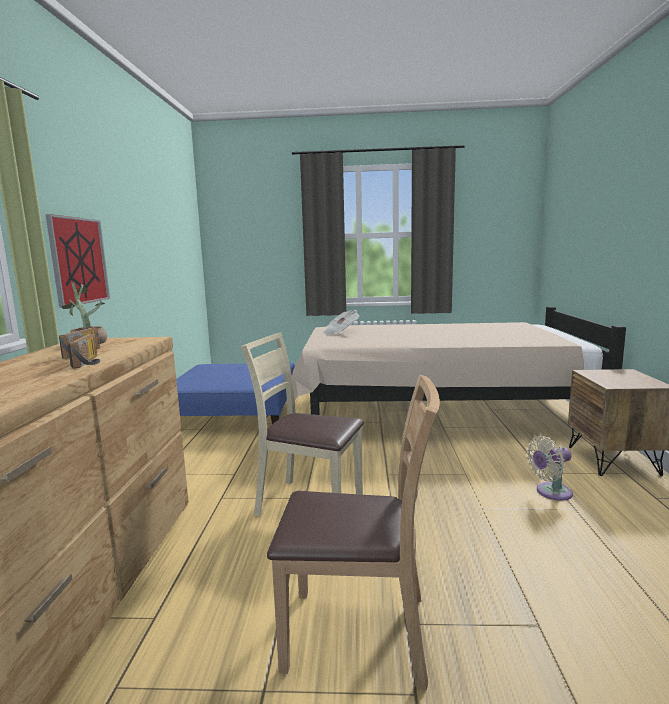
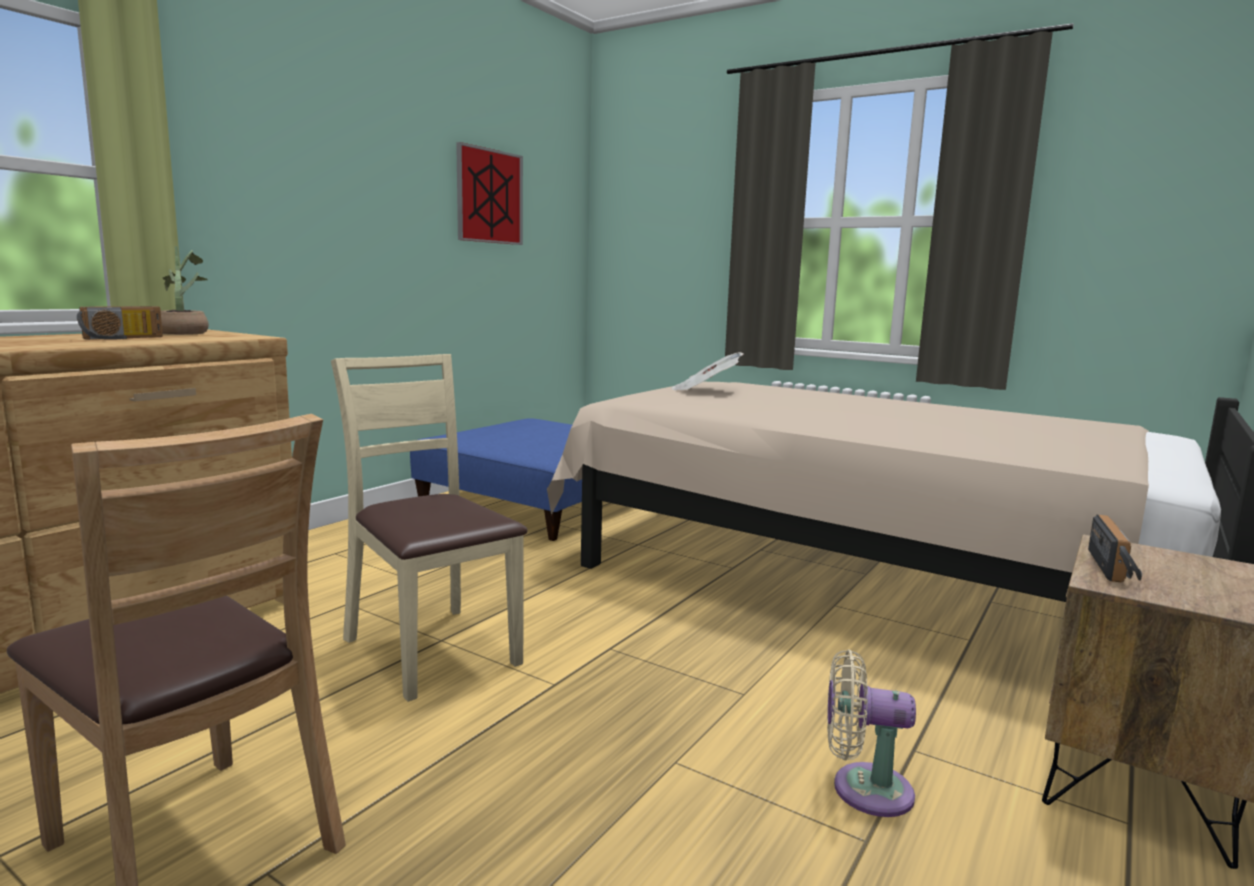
camera: 30 degrees right, 0 degrees up
picture [45,214,110,308] -> picture moved to [456,142,523,245]
radio [68,334,100,368] -> radio moved to [1088,514,1142,583]

